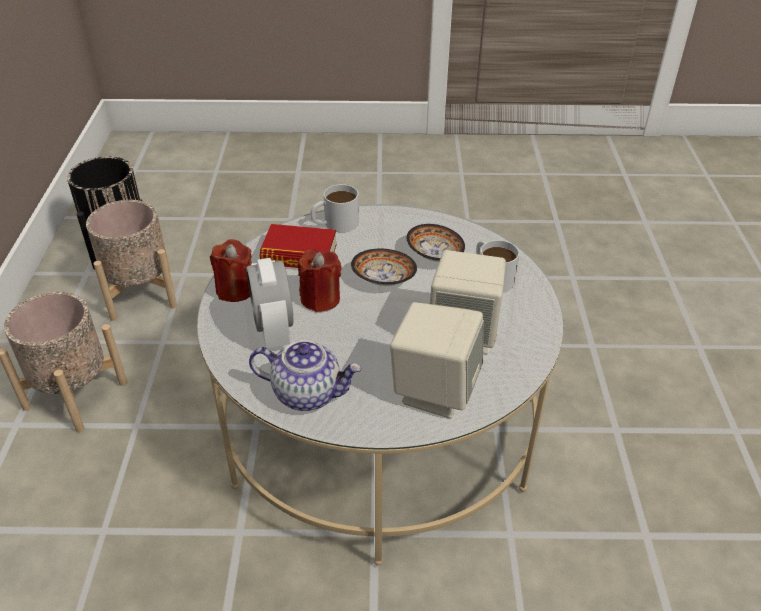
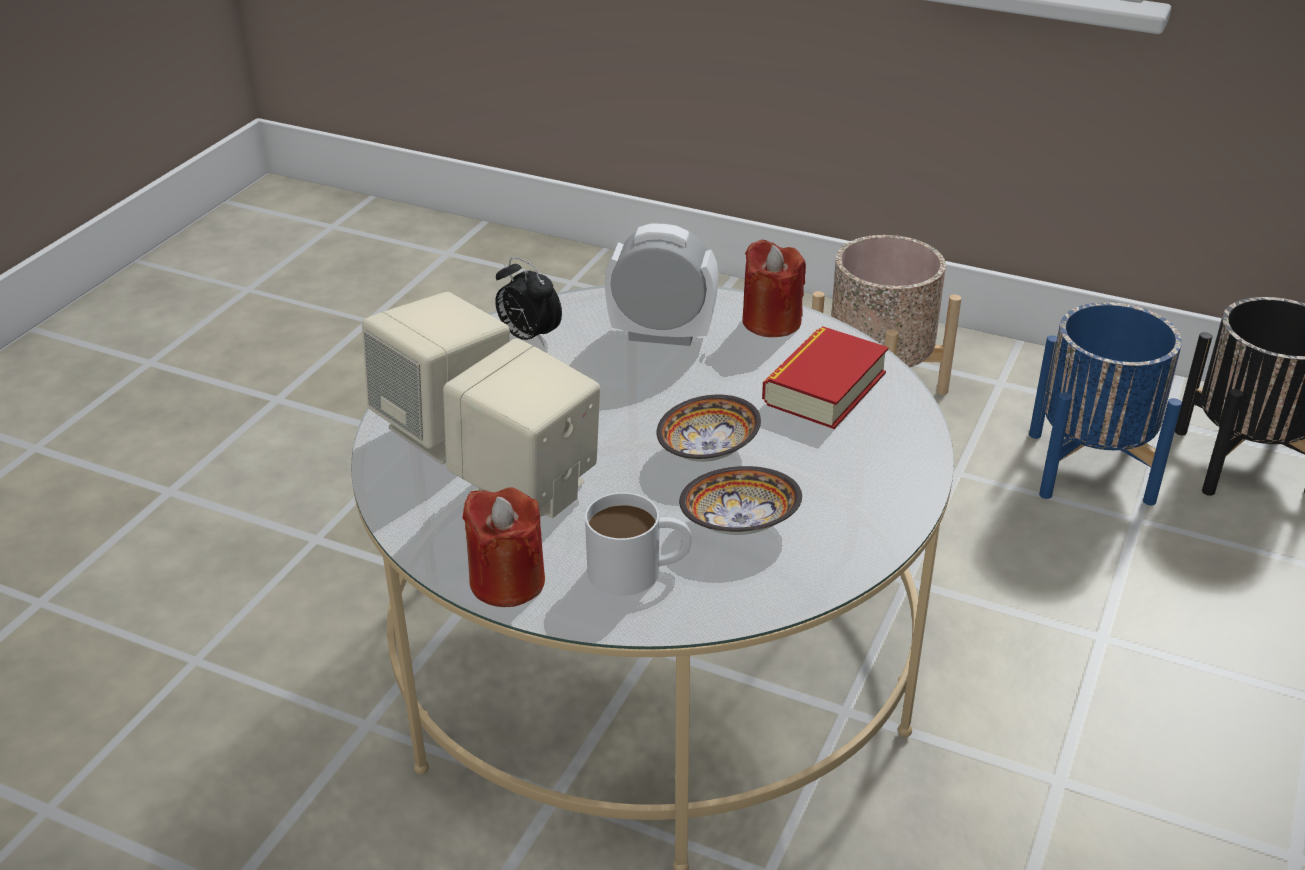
camera: 115 degrees right, 5 degrees down
beige planter [86,200,177,321] -> blue planter [1029,302,1182,505]
teapot [249,340,362,411] -> alarm clock [495,257,562,346]
red candle [298,249,342,312] -> red candle moved to [462,487,545,607]
white mug [311,184,359,232] -> none

